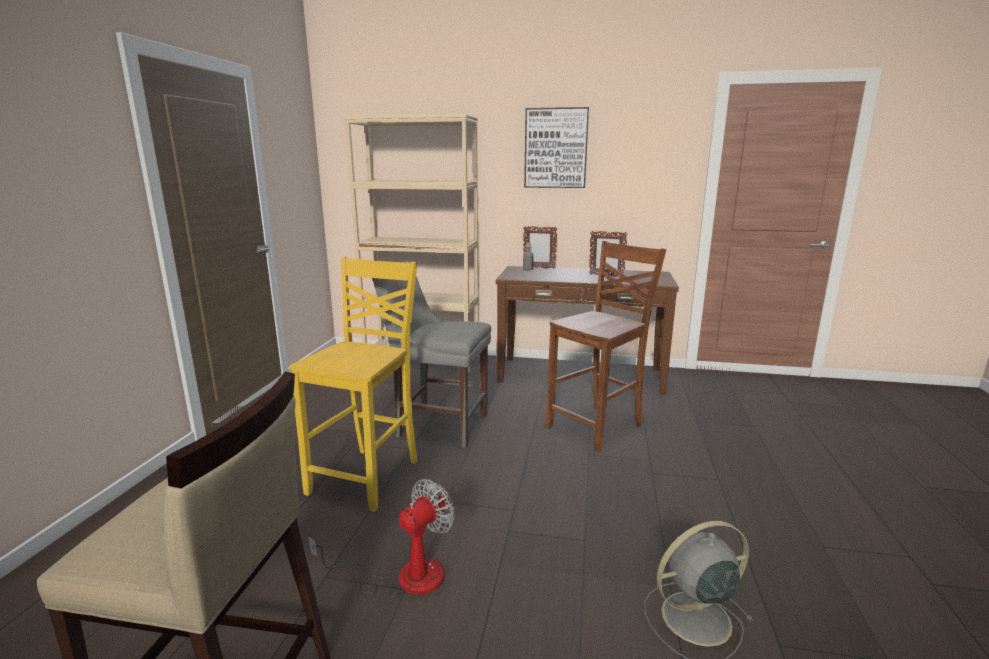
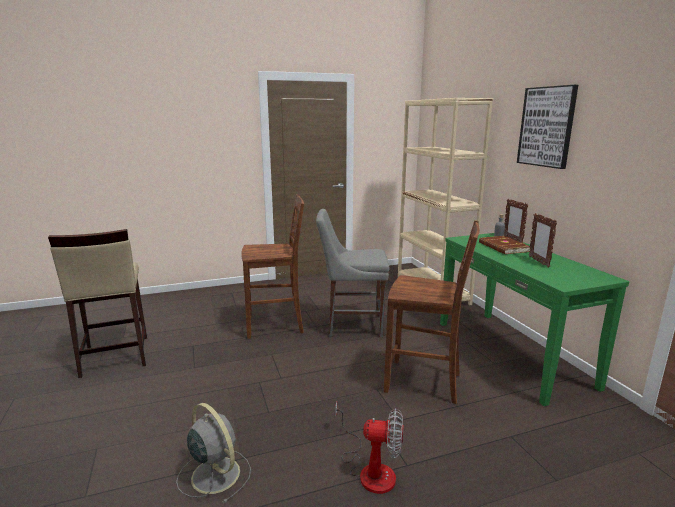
camera: 60 degrees right, 0 degrees up
yellow chair [289,257,417,512] -> brown chair [241,194,304,339]
fan [308,479,455,597] -> fan moved to [335,402,404,494]
grey chair [373,261,491,448] -> grey chair turned 75 degrees counterclockwise [316,209,389,337]
brown console table [496,266,679,395] -> green console table [440,233,629,406]
none -> brown book [479,236,530,254]

